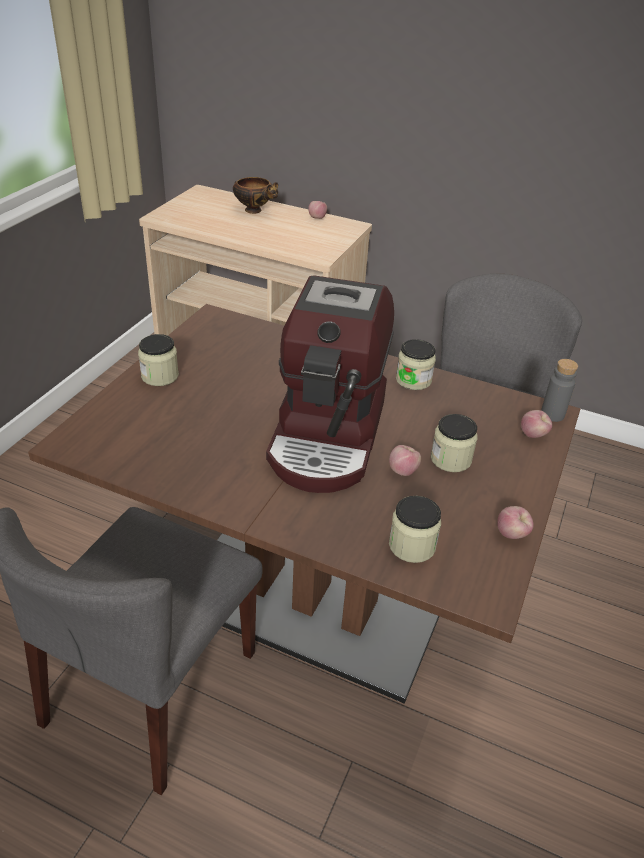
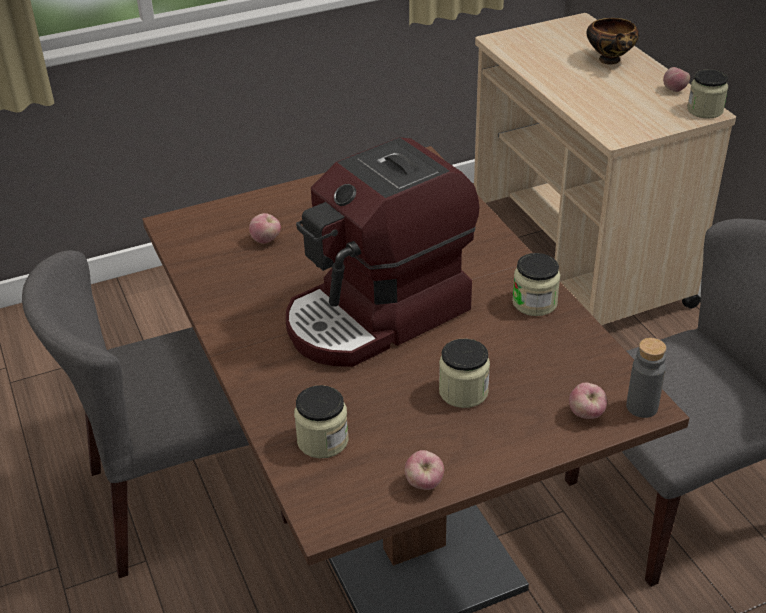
camera: 45 degrees right, 0 degrees up
jar [138,334,179,386] -> jar moved to [687,69,728,119]
apple [389,445,421,476] -> apple moved to [249,213,281,244]

